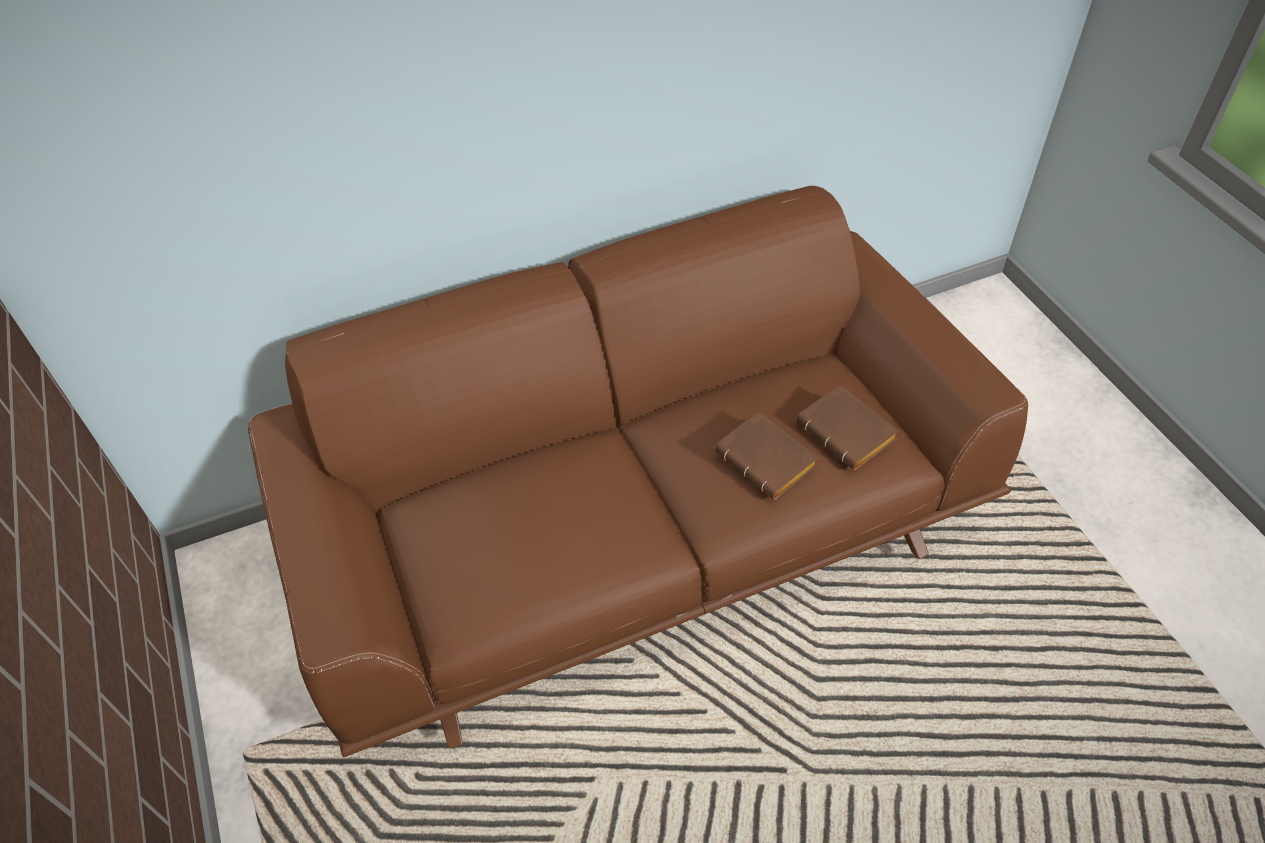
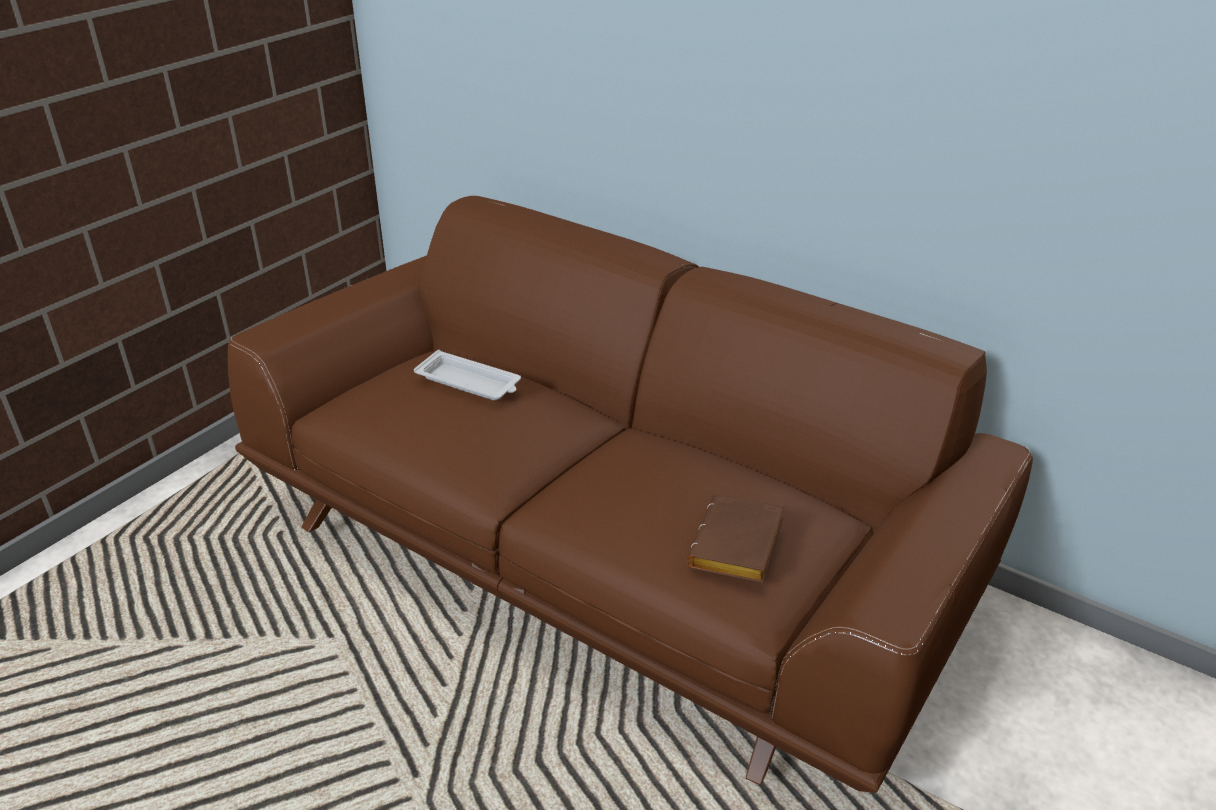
camera: 55 degrees right, 15 degrees down
brown book [715,411,819,500] -> none
none -> white tray [414,350,521,400]

